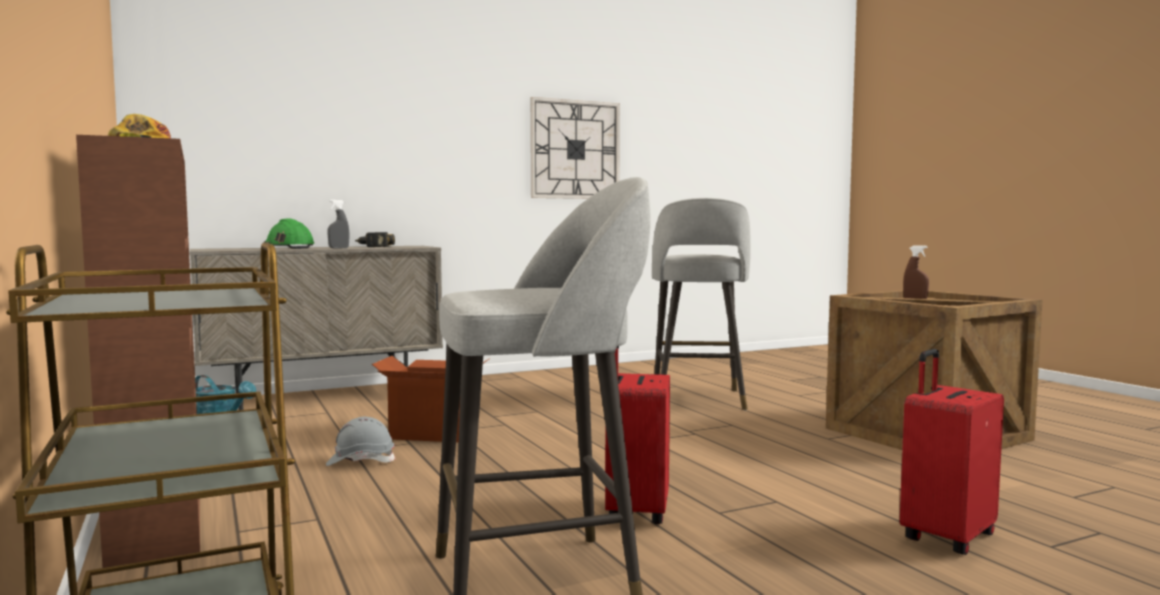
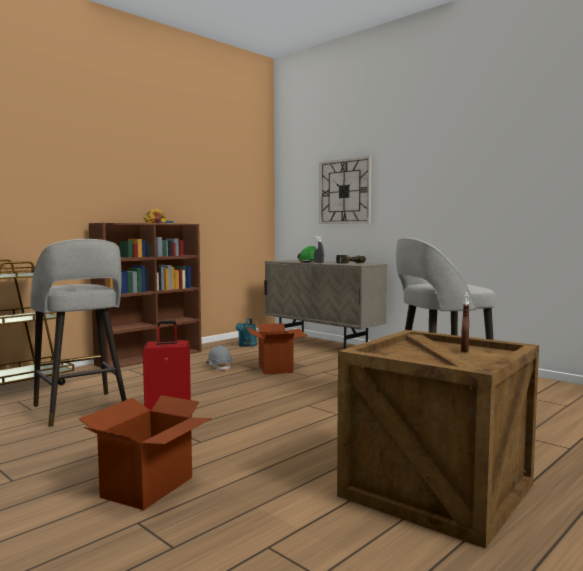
camera: 70 degrees right, 0 degrees up
wall clock [530,97,620,199] -> wall clock moved to [319,156,371,224]
red suitcase [900,349,1004,555] -> cardboard box [79,395,212,510]

